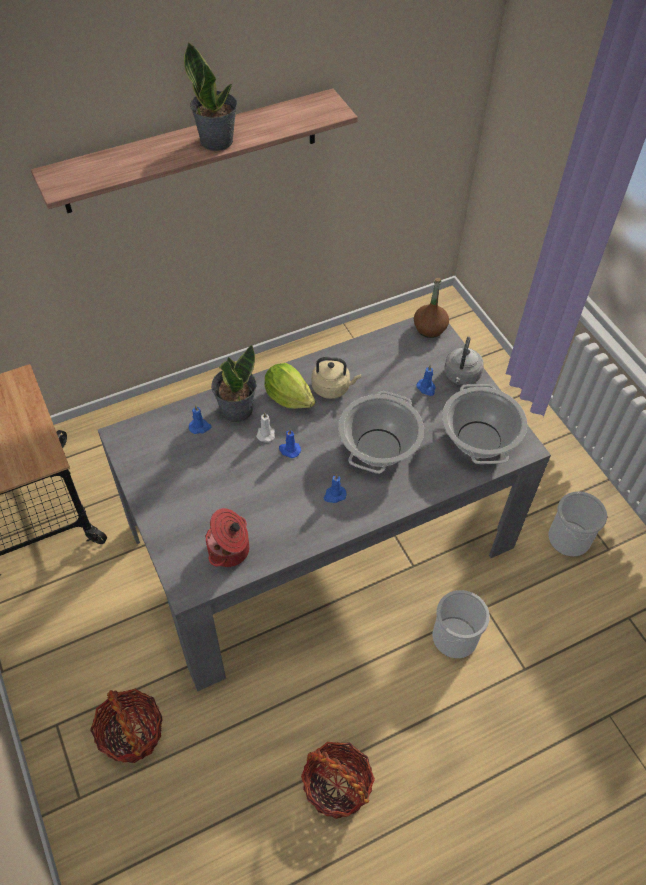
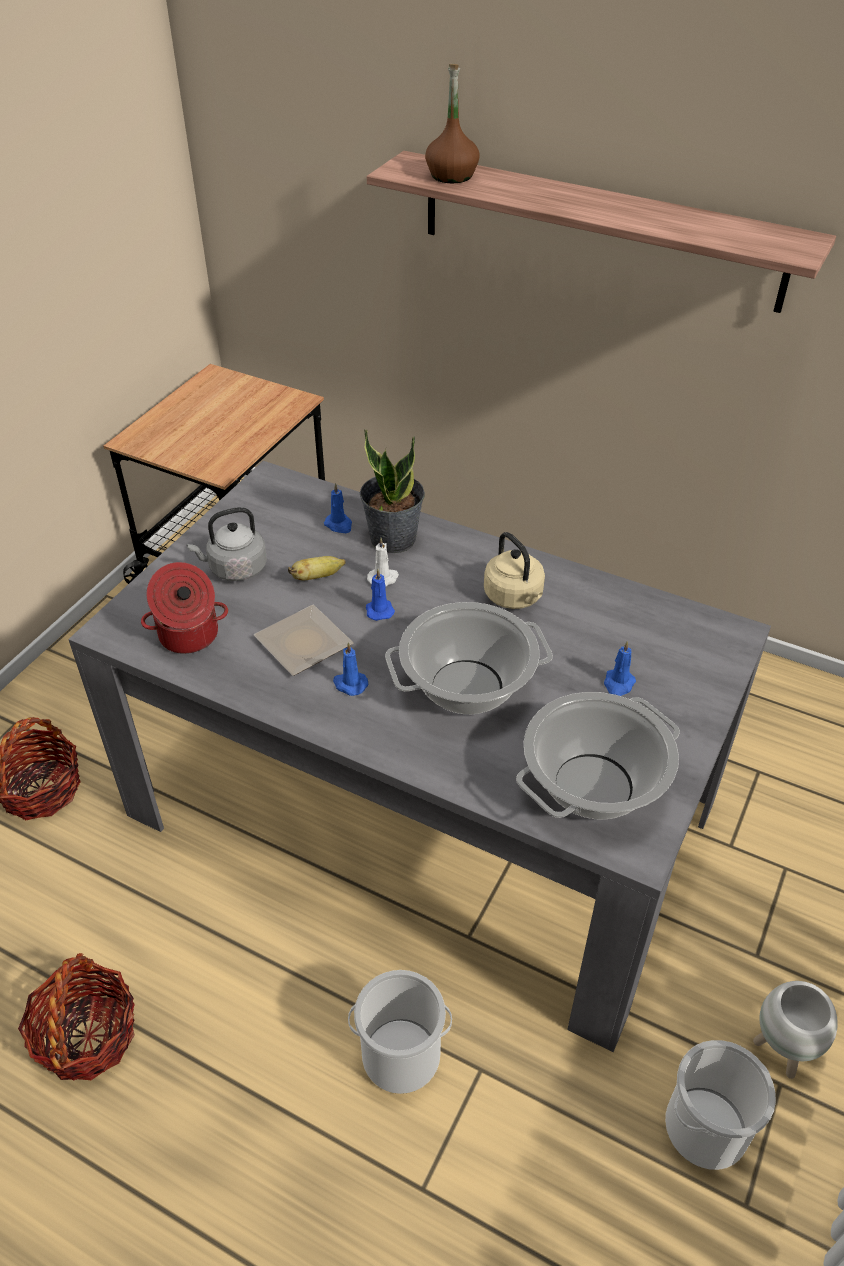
camera: 55 degrees right, 10 degrees down
potted plant [184,42,237,151] -> none
lettuce [265,363,315,409] -> none
brown bottle [414,278,449,338] -> brown bottle moved to [425,64,480,183]
grey kettle [444,337,484,385] -> grey kettle moved to [187,507,267,581]
none -> plate [254,605,354,676]
none -> banana [288,556,346,580]
none -> white planter [753,981,838,1079]

